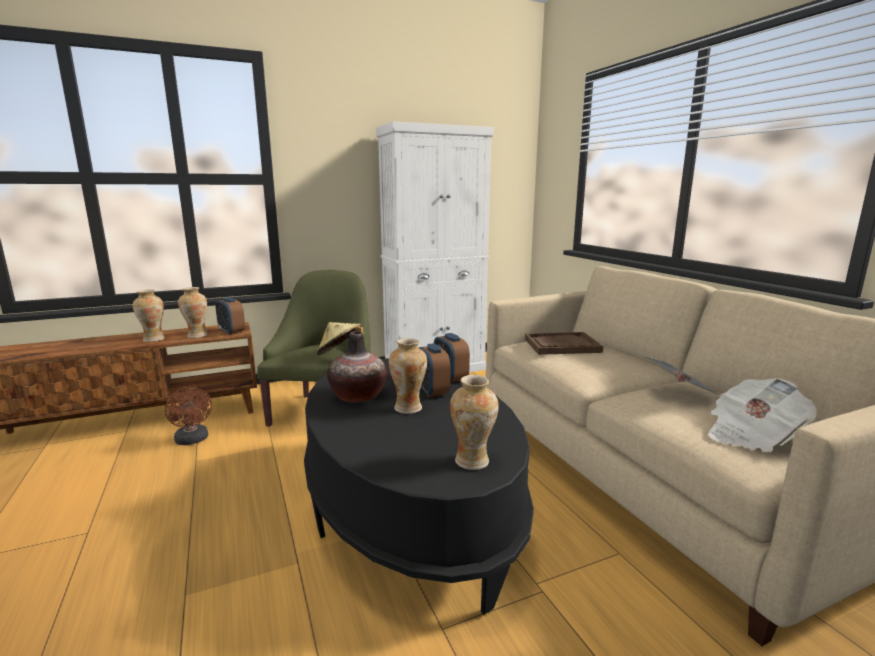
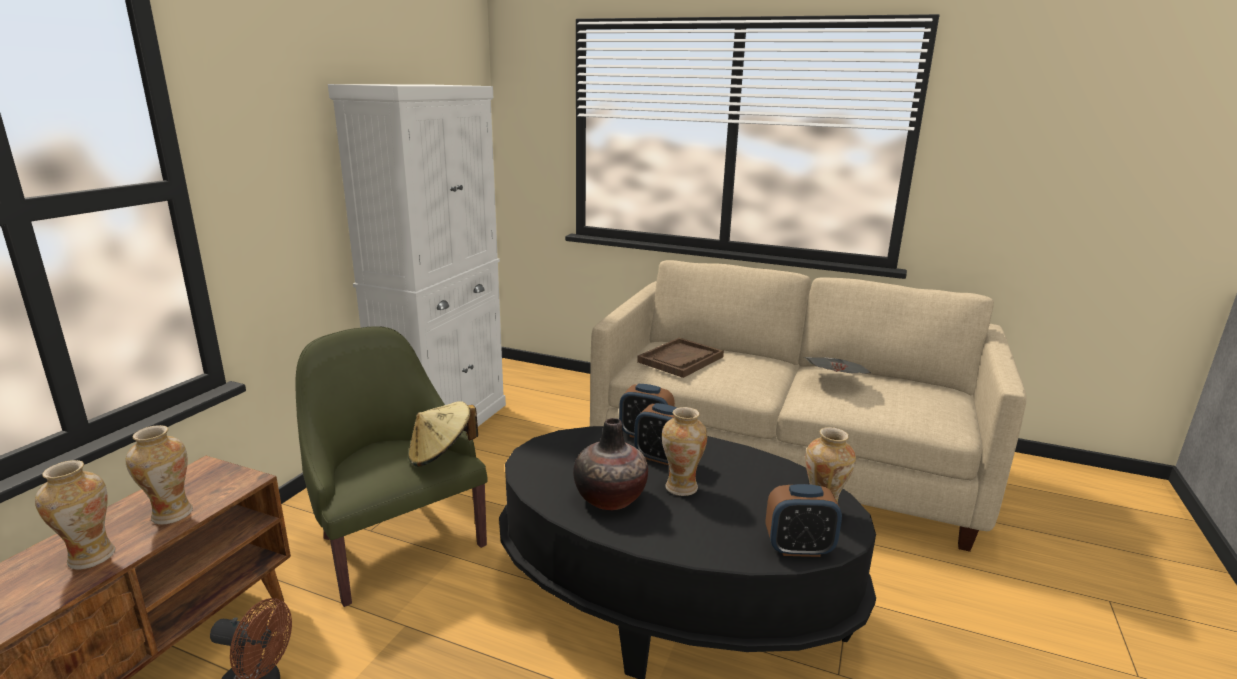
camera: 45 degrees left, 5 degrees up
alarm clock [215,297,245,335] -> alarm clock moved to [766,484,842,557]
newspaper [708,378,817,452] -> none

